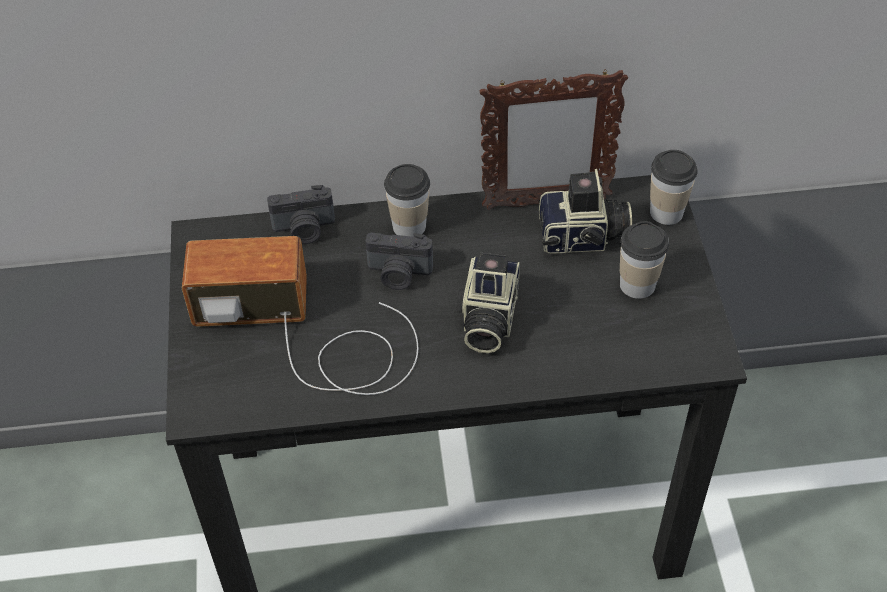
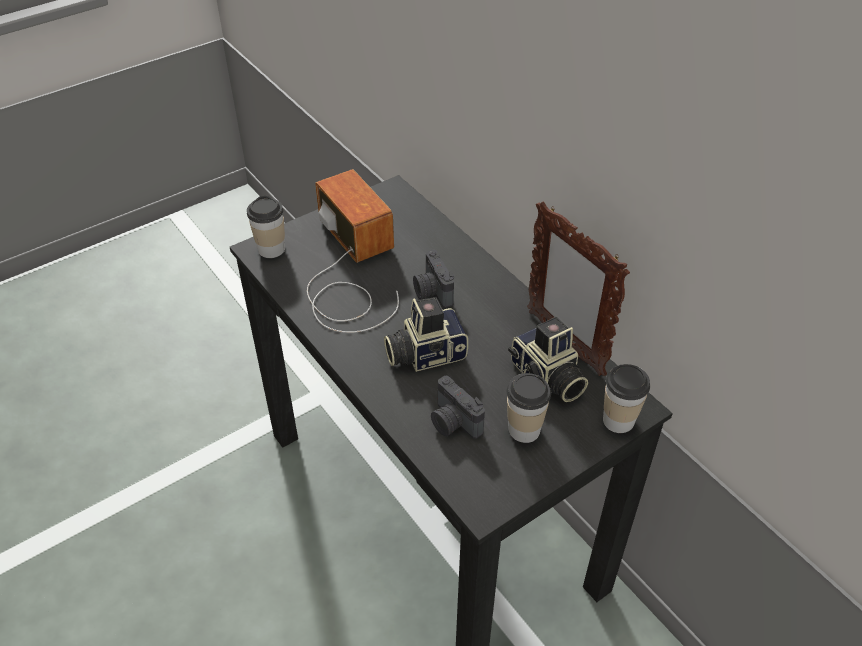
camera: 60 degrees right, 5 degrees down
camera [267,185,335,244] -> camera moved to [431,376,485,439]
cup [384,164,430,237] -> cup moved to [247,196,285,258]

